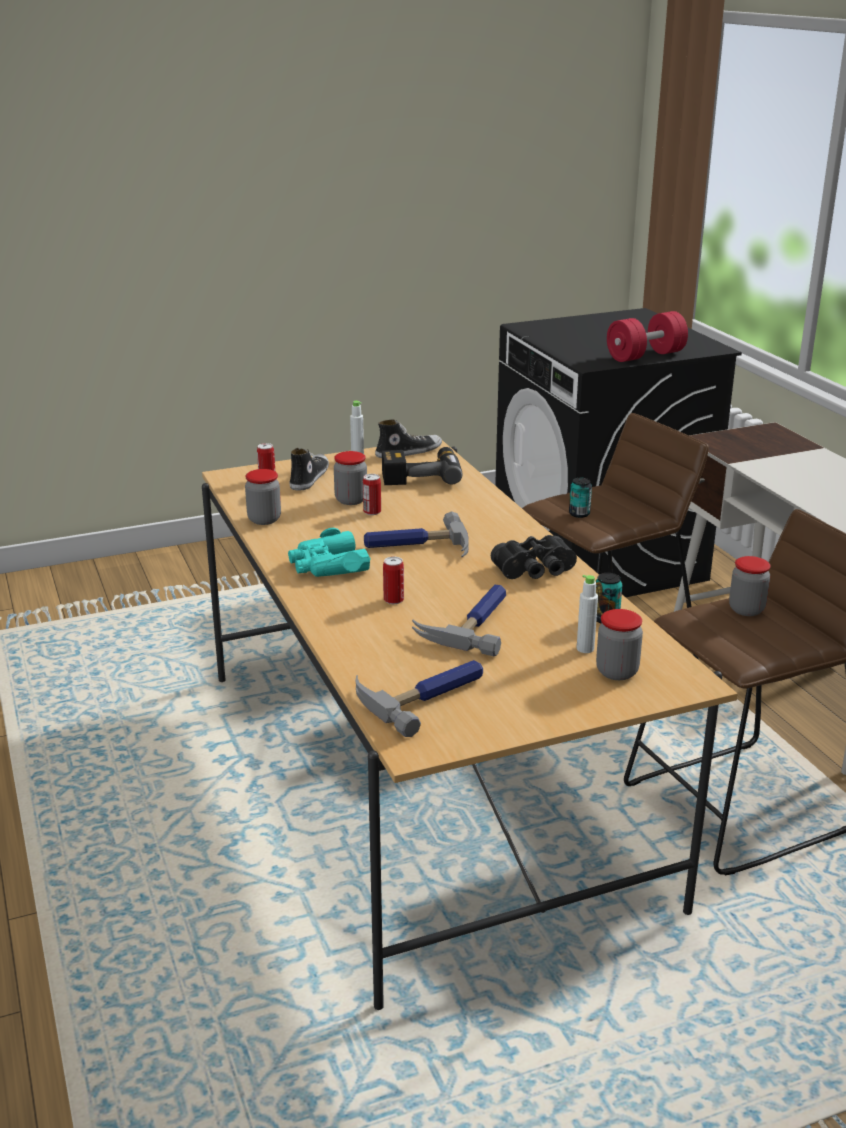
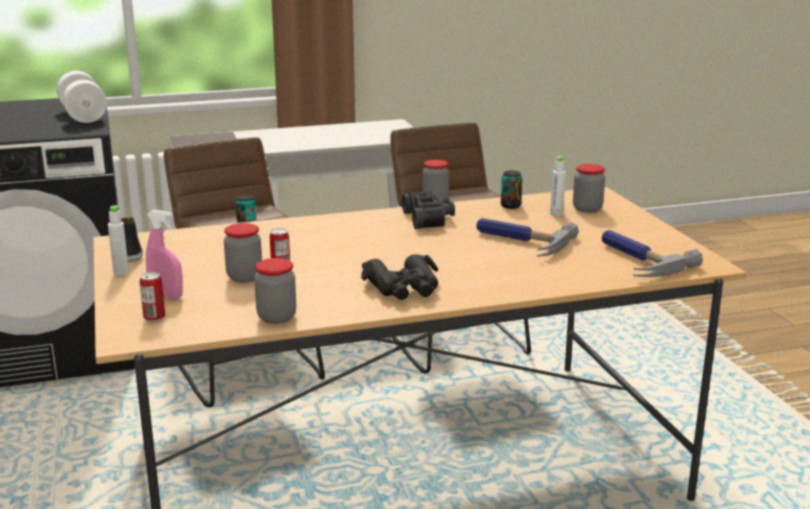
camera: 85 degrees left, 5 degrees down
turquoise binoculars [288,528,370,577] -> black binoculars [361,254,438,300]
shoe [290,448,329,491] -> pink spray bottle [146,210,183,299]
hammer [364,511,469,557] -> none
power drill [382,447,463,485] -> none
can [383,557,404,604] -> none
red dumbbell [607,311,688,362] -> white dumbbell [57,71,107,123]

